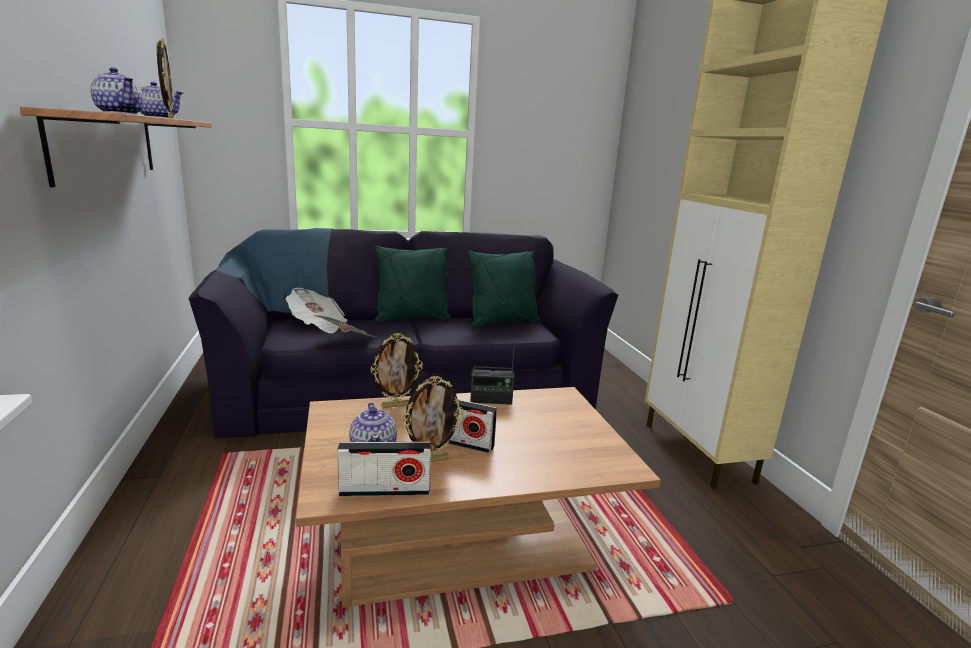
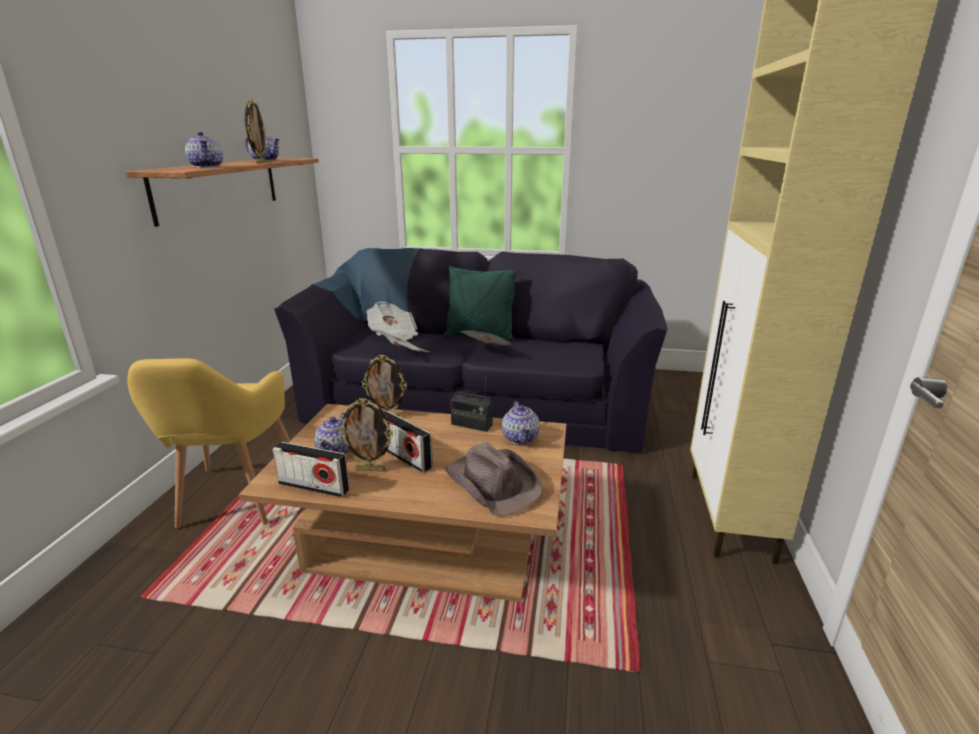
camera: 25 degrees right, 5 degrees up
green pillow [468,250,540,328] -> none
none -> yellow armchair [127,358,290,528]
none -> brown hat [445,442,543,517]
none -> newspaper [459,330,511,345]
none -> teapot [502,401,540,444]

